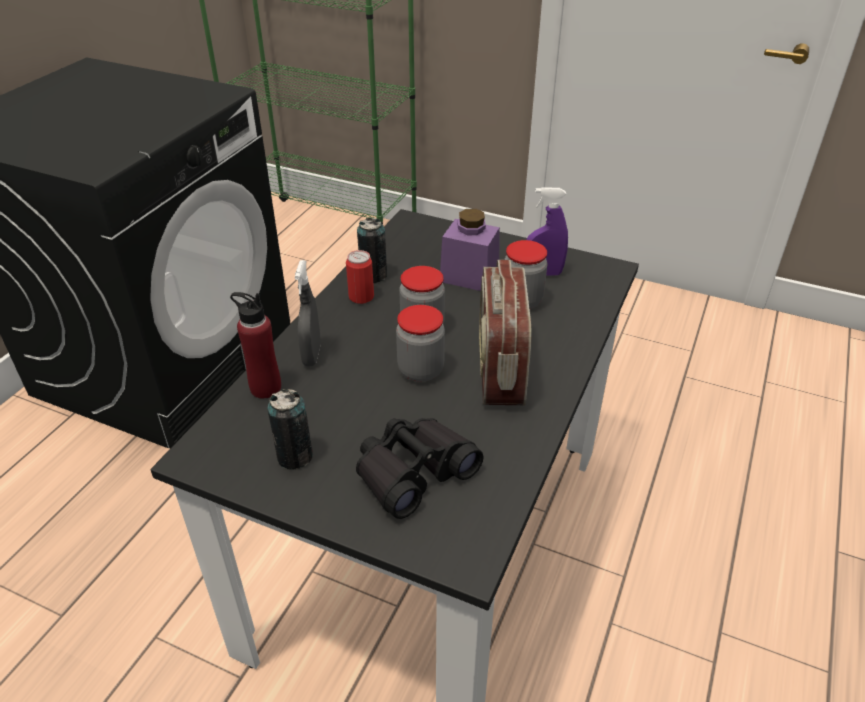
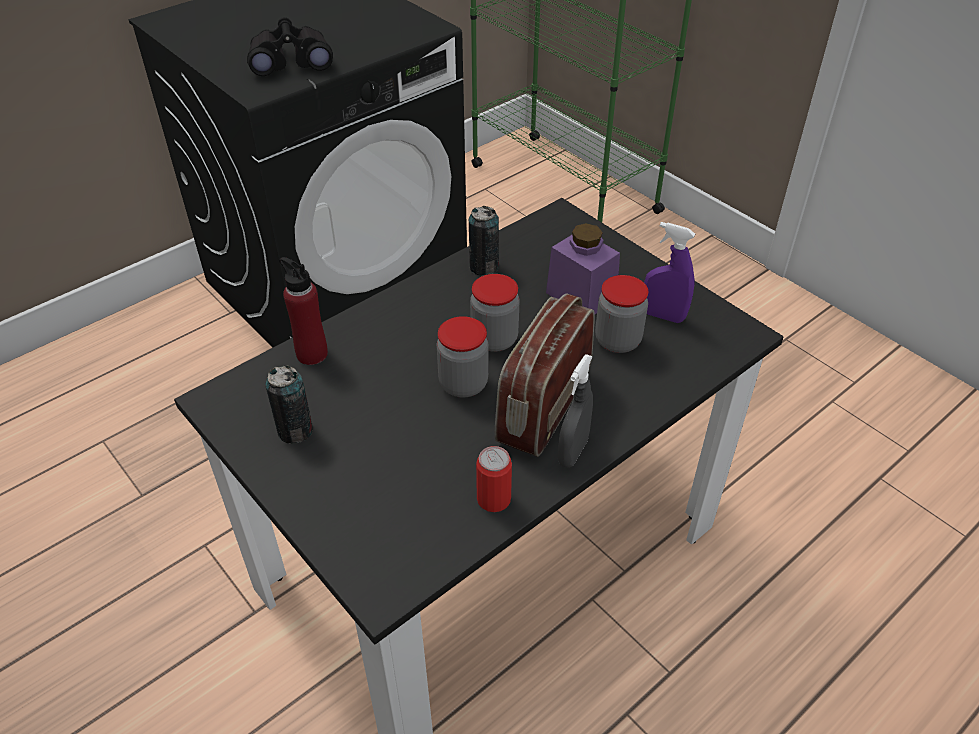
camera: 25 degrees right, 5 degrees up
grey spray bottle [295,260,321,367] -> grey spray bottle moved to [558,354,593,468]
can [346,250,374,304] -> can moved to [476,446,512,512]
black binoculars [356,418,483,519] -> black binoculars moved to [247,17,333,76]

